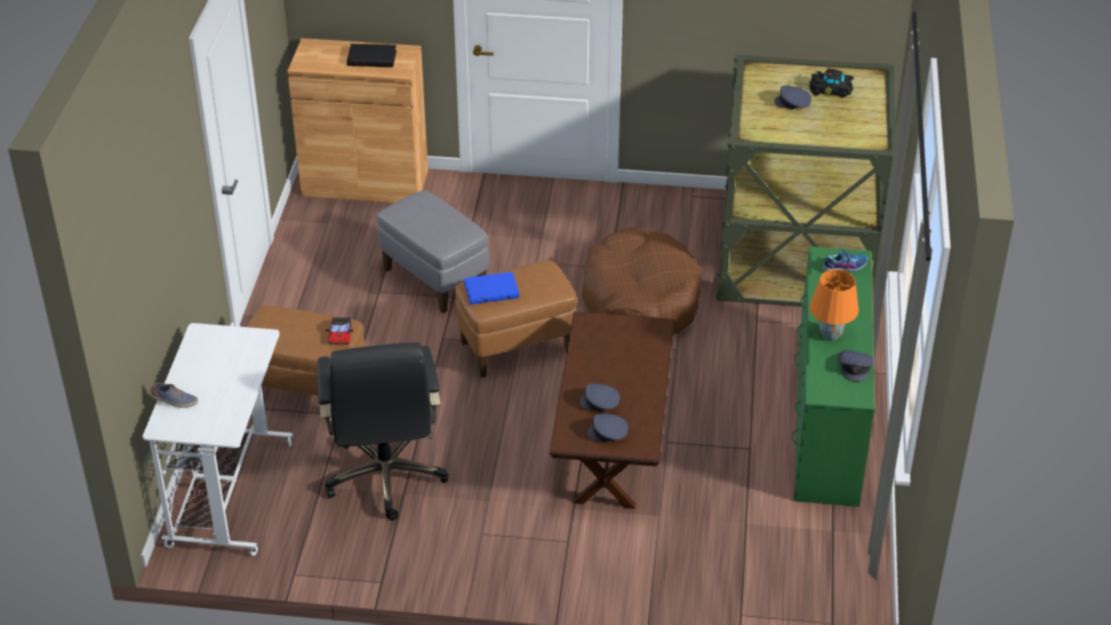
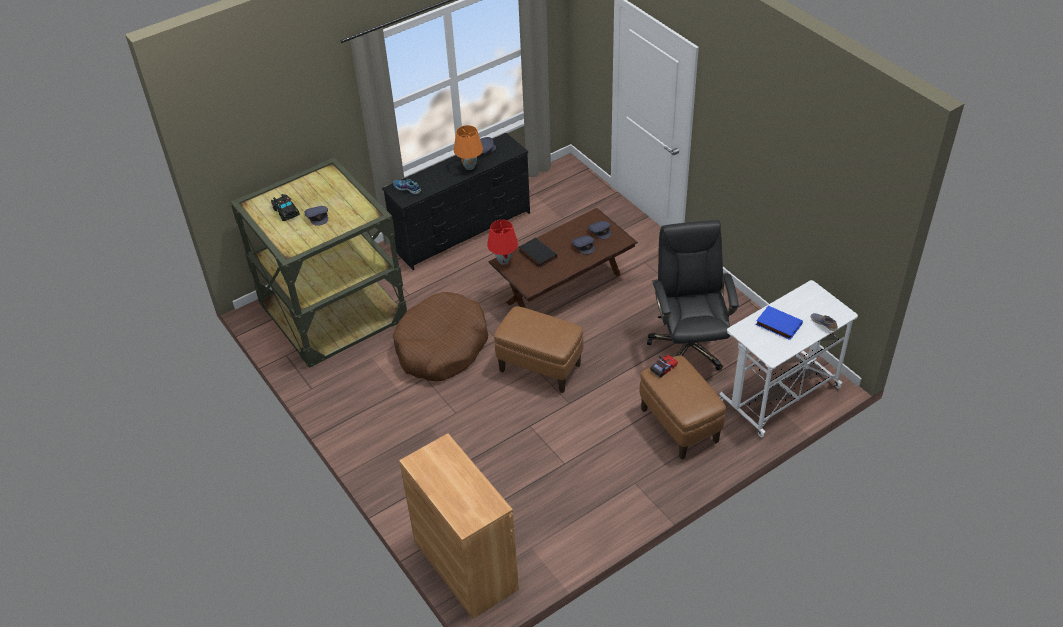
camera: 130 degrees left, 5 degrees up
black office chair [317,343,449,520] -> black office chair turned 45 degrees counterclockwise [647,220,739,370]
black book [347,44,397,67] -> black book moved to [519,237,557,268]
grey ottoman [377,190,489,313] -> none
blue book [464,272,519,305] -> blue book moved to [756,306,803,340]
green dresser [792,246,875,507] -> black dresser [382,133,530,270]
none -> red table lamp [487,220,518,265]

